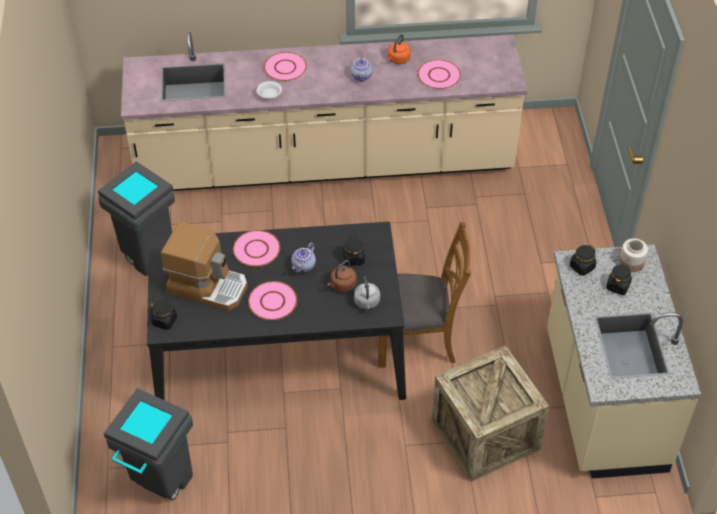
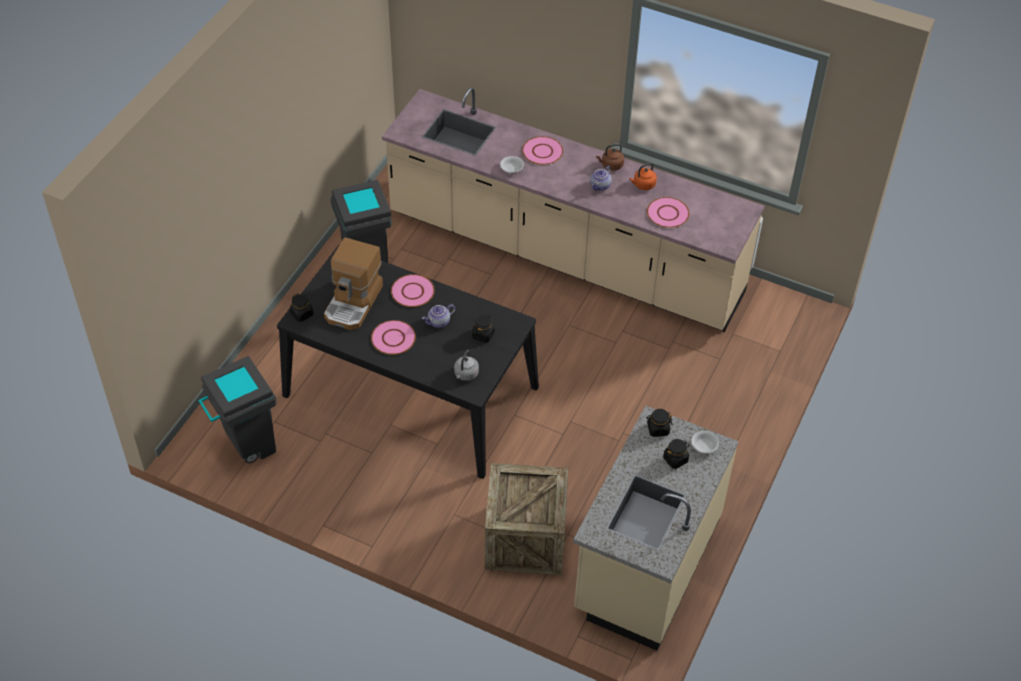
camera: 30 degrees right, 0 degrees up
coffee machine [161,222,248,311] -> coffee machine turned 60 degrees clockwise [324,237,383,330]
brown kettle [327,260,357,292] -> brown kettle moved to [596,144,624,171]
brown chair [378,222,471,368] -> none
jar [619,238,648,272] -> white bowl [691,431,719,453]

